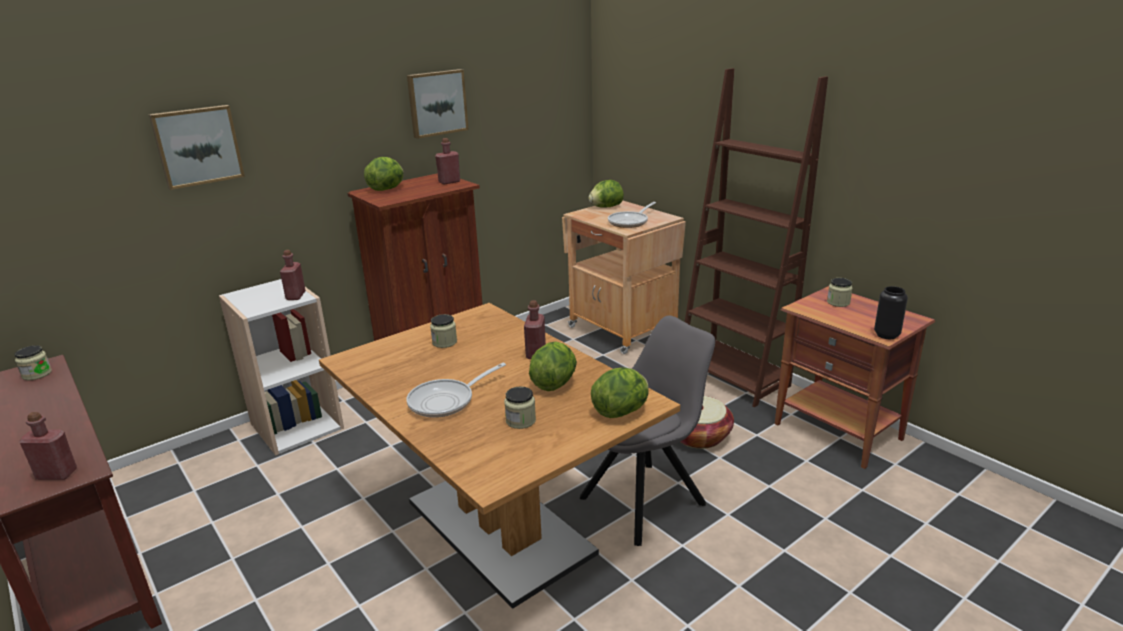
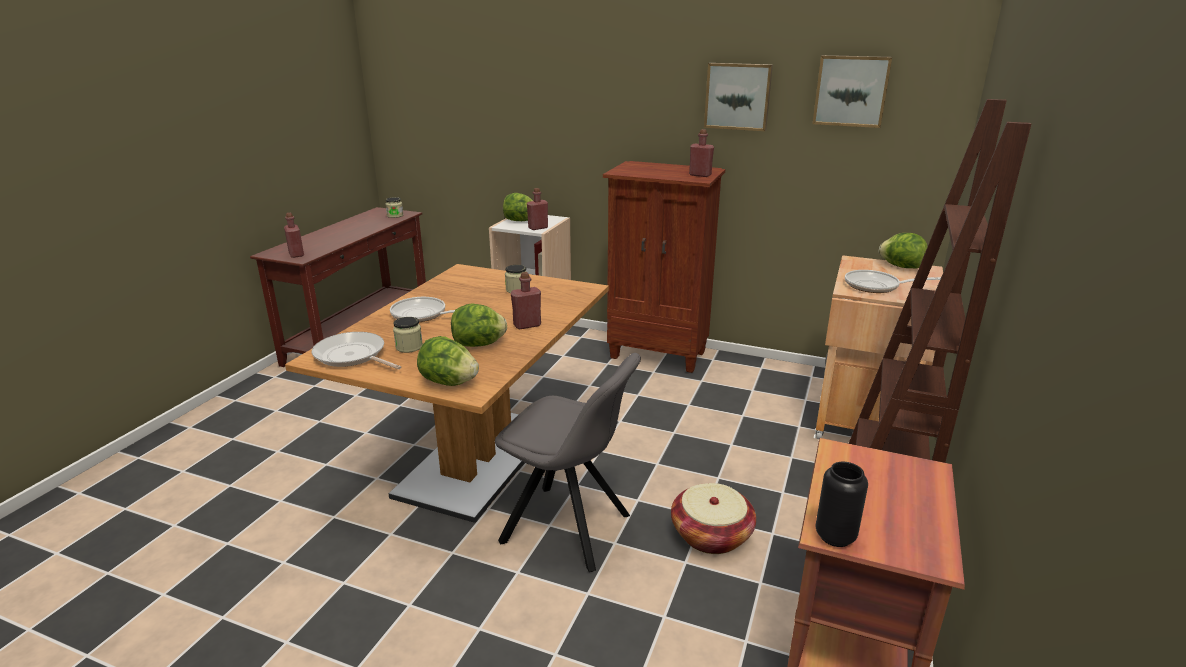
camera: 60 degrees right, 0 degrees up
picture [149,105,245,190] -> picture moved to [813,55,892,128]
lettuce [364,157,404,191] -> lettuce moved to [503,193,533,221]
jar [827,278,853,307] -> none
none -> frying pan [312,332,401,369]

